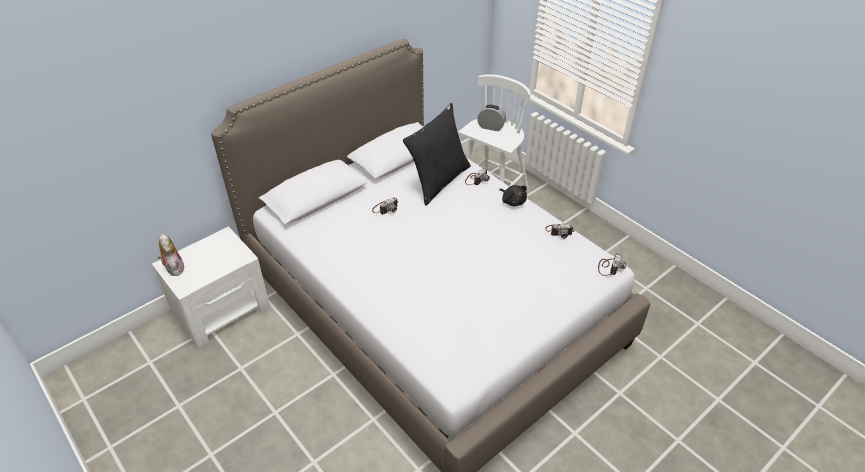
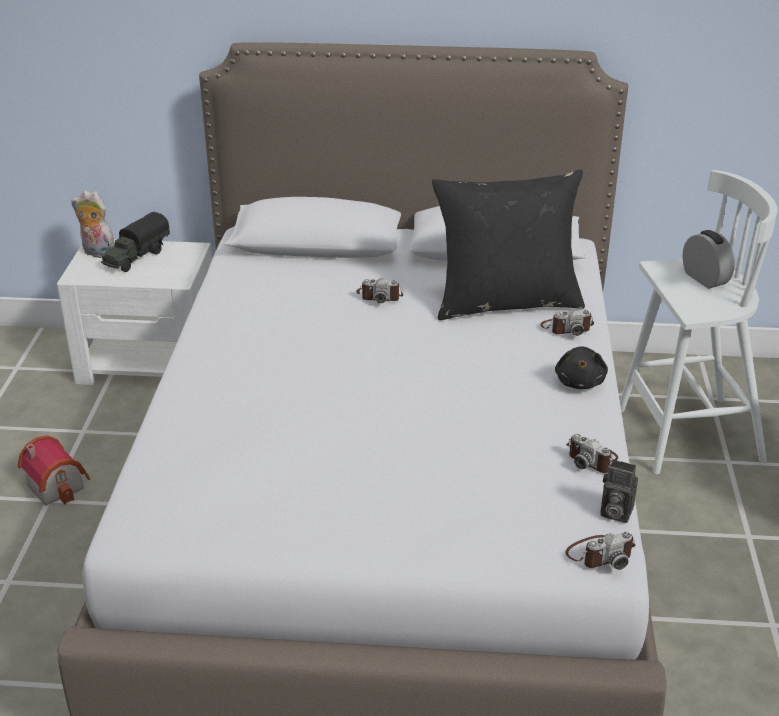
camera: 45 degrees right, 10 degrees down
plush toy [158,233,185,276] -> plush toy turned 90 degrees counterclockwise [71,190,115,258]
none -> toy house [18,435,90,506]
none -> toy truck [101,212,170,272]
none -> camera [600,459,638,523]

